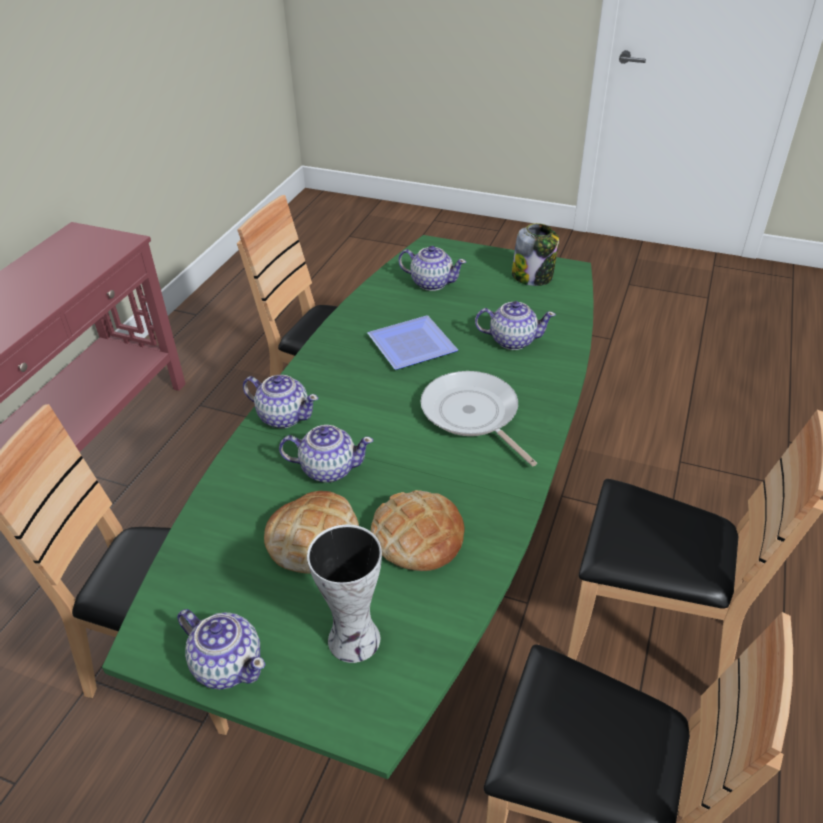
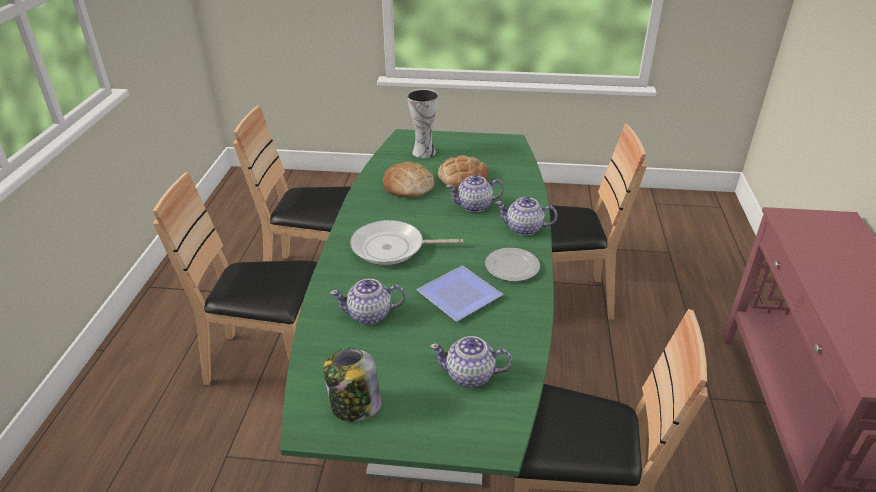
camera: 165 degrees right, 5 degrees down
teapot [177,609,265,690] -> none
frying pan [421,371,537,466] -> frying pan turned 135 degrees clockwise [350,220,463,265]
none -> plate [485,248,540,281]

